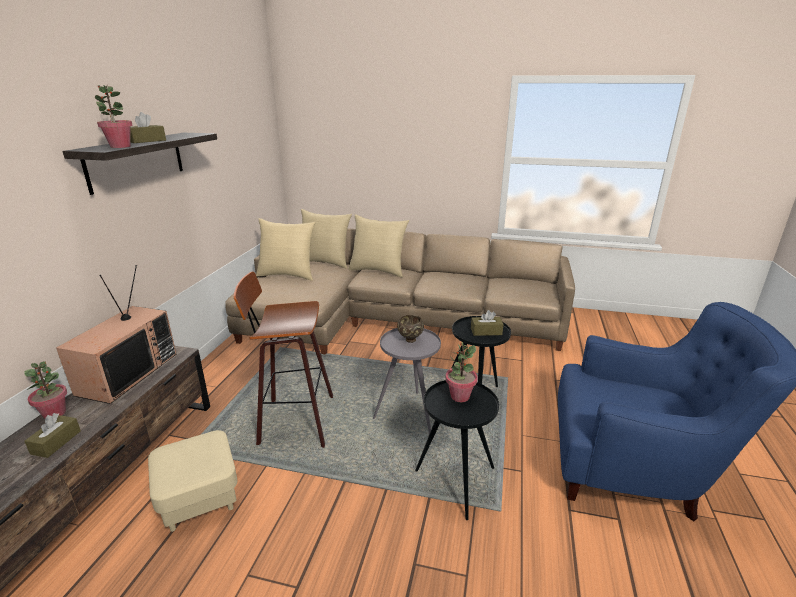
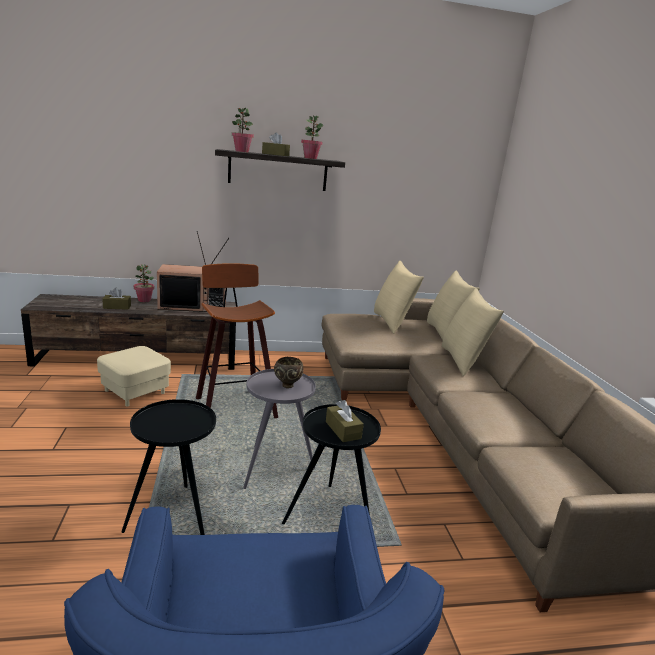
camera: 65 degrees right, 5 degrees down
potted plant [445,342,478,402] -> potted plant moved to [301,115,323,159]

